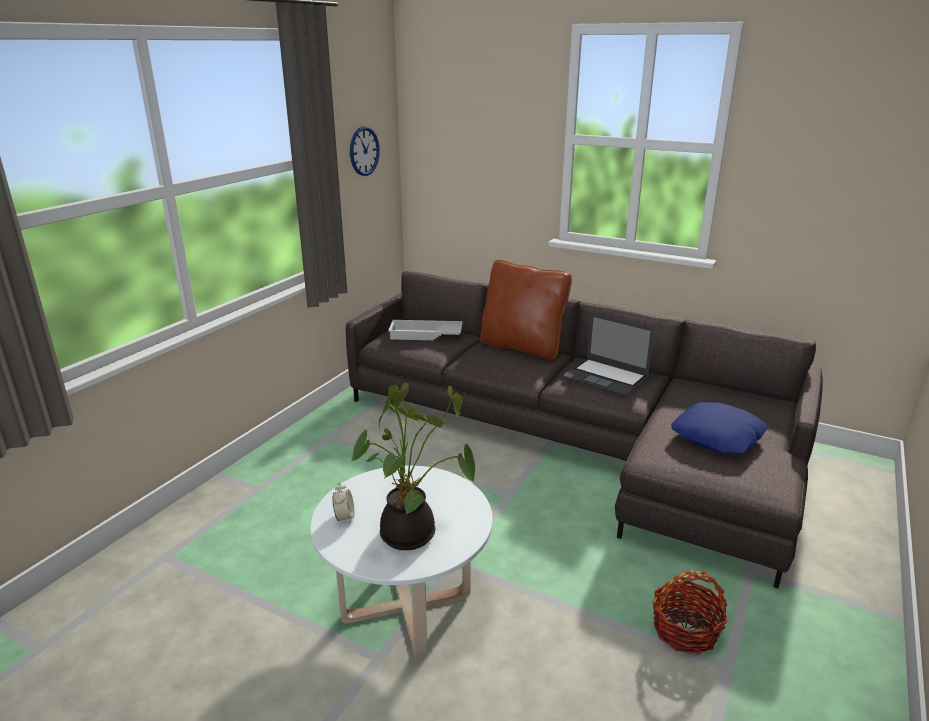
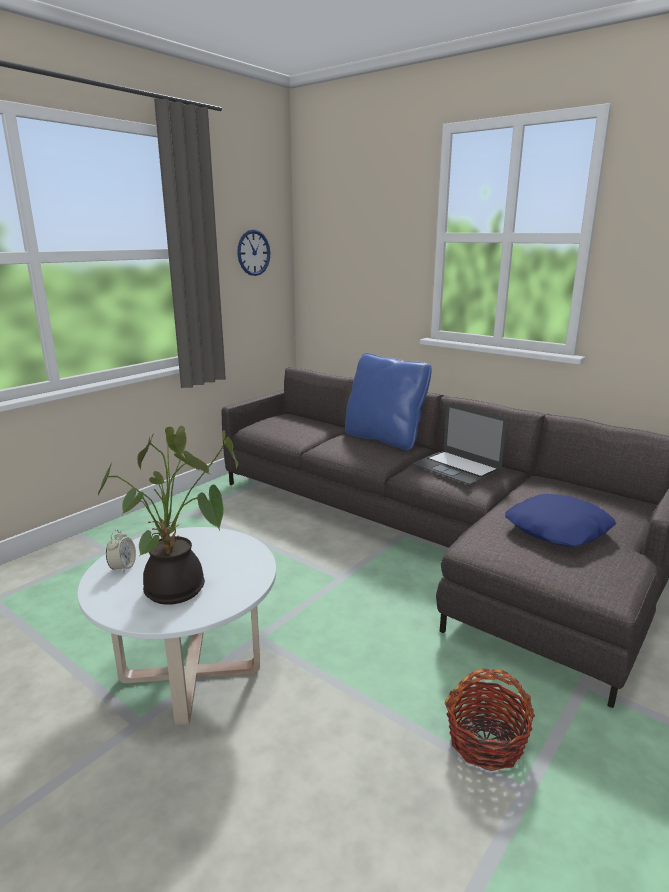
camera: 10 degrees right, 5 degrees down
white tray [388,320,463,340] -> none
brown pillow [480,260,572,360] -> blue pillow [345,353,431,450]

